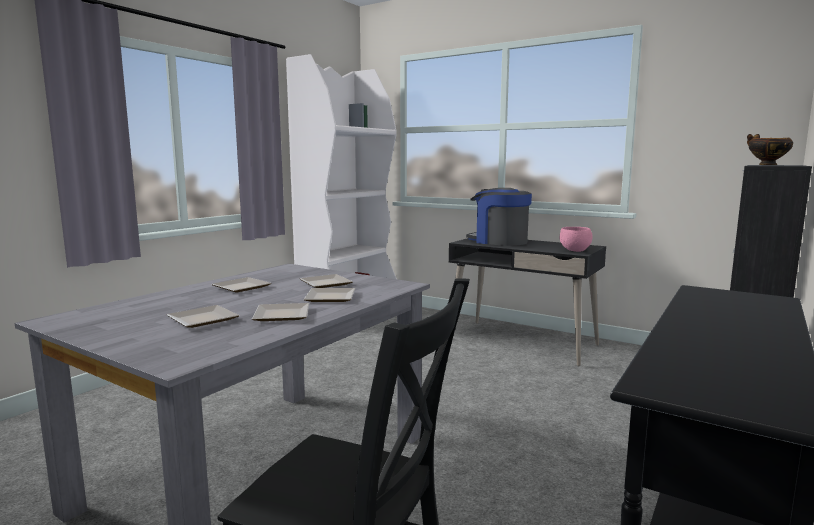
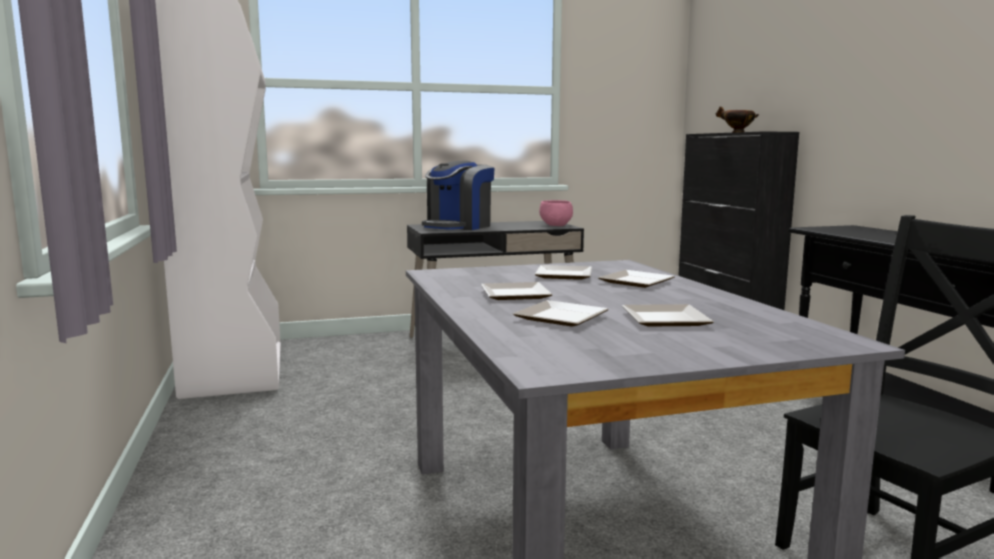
camera: 50 degrees left, 0 degrees up
plate [252,303,309,321] -> plate moved to [513,300,609,327]
coffee machine [466,188,532,246] -> coffee machine turned 45 degrees counterclockwise [422,161,495,230]

